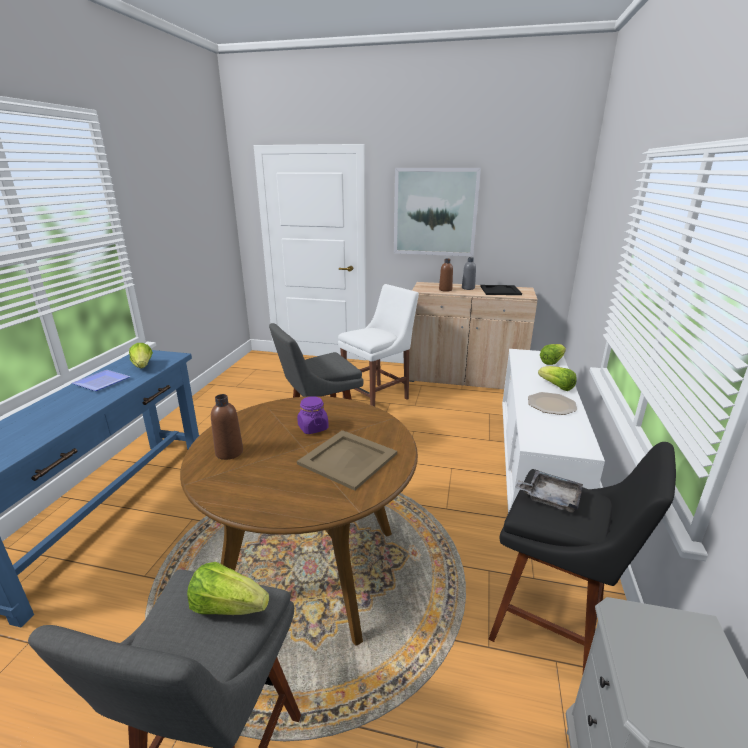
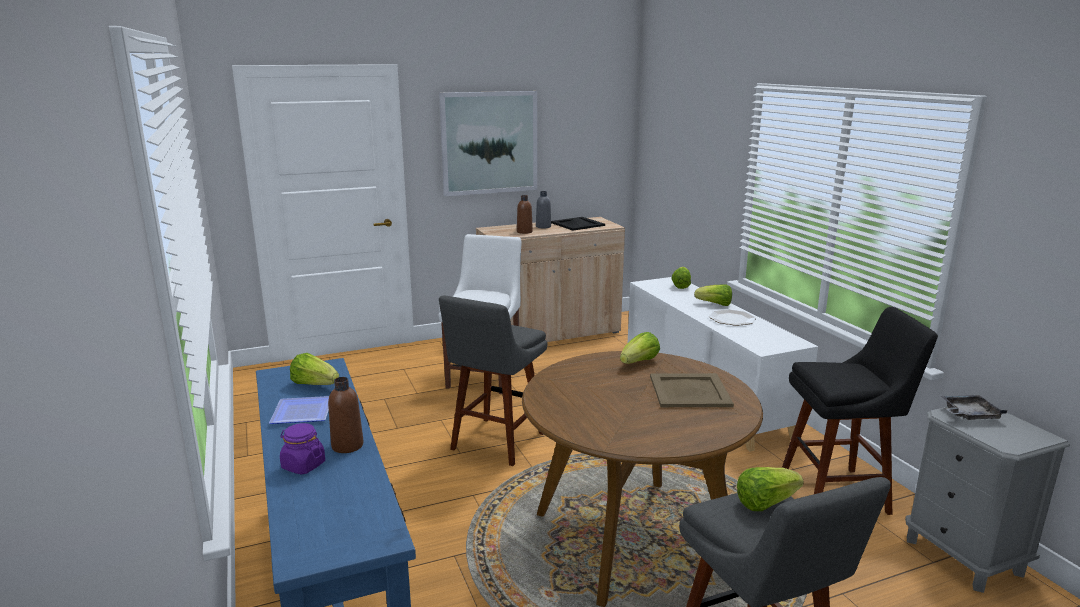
camera: 35 degrees left, 5 degrees down
brown bottle [211,394,243,460] -> brown bottle moved to [328,377,364,453]
purple jar [297,396,329,434] -> purple jar moved to [280,423,325,474]
grey tray [515,470,583,513] -> grey tray moved to [941,395,1007,420]
none -> lettuce [620,332,660,364]

